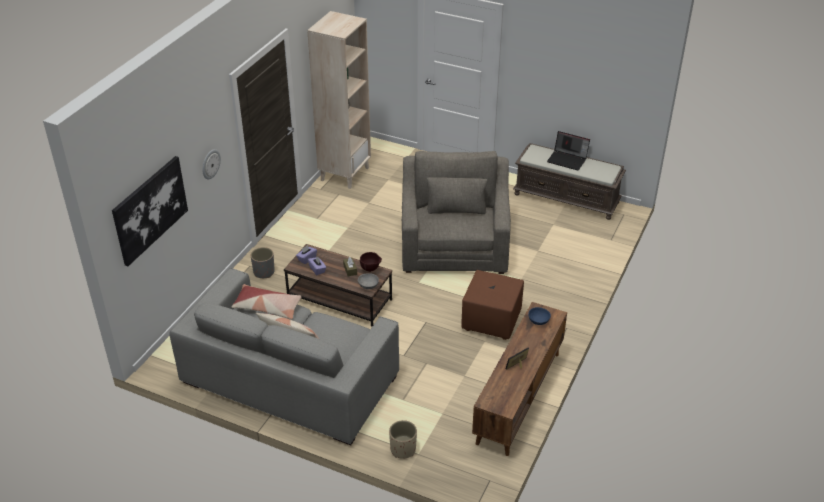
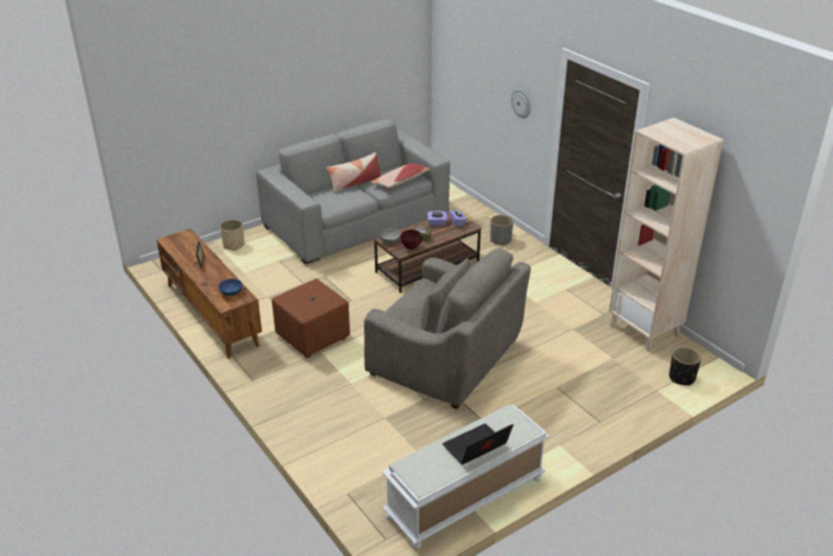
camera: 120 degrees right, 5 degrees down
picture [112,156,188,266] -> none
brown bench [513,143,626,220] -> white bench [382,405,549,549]
none -> black planter [669,347,701,386]

